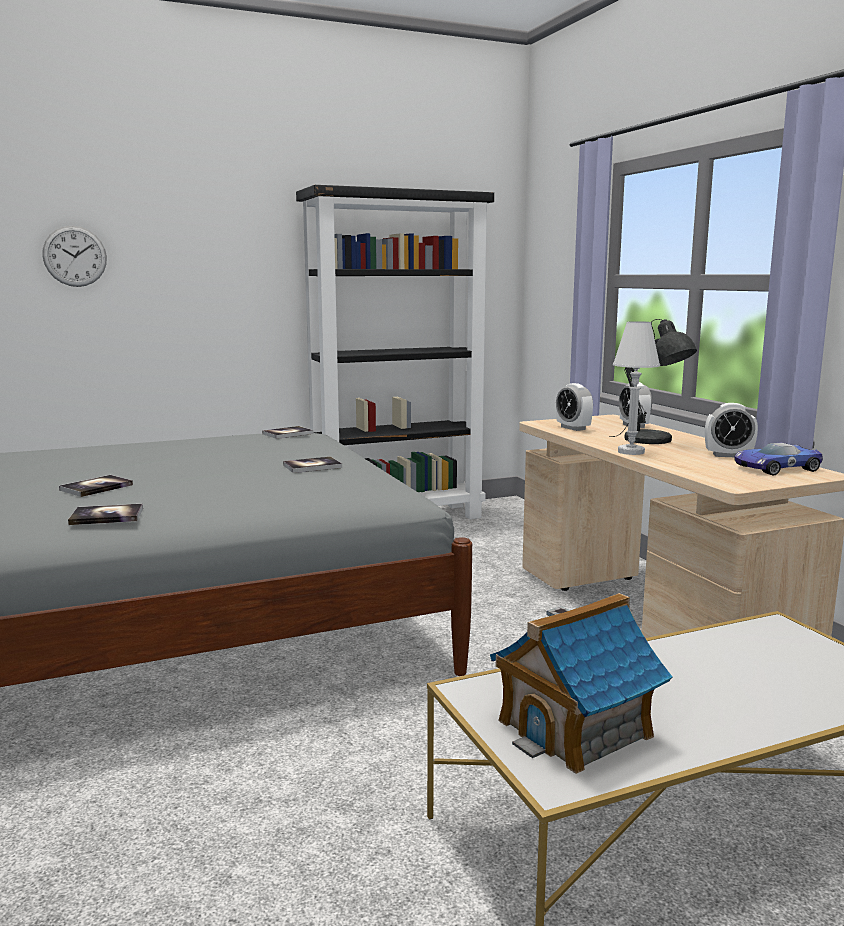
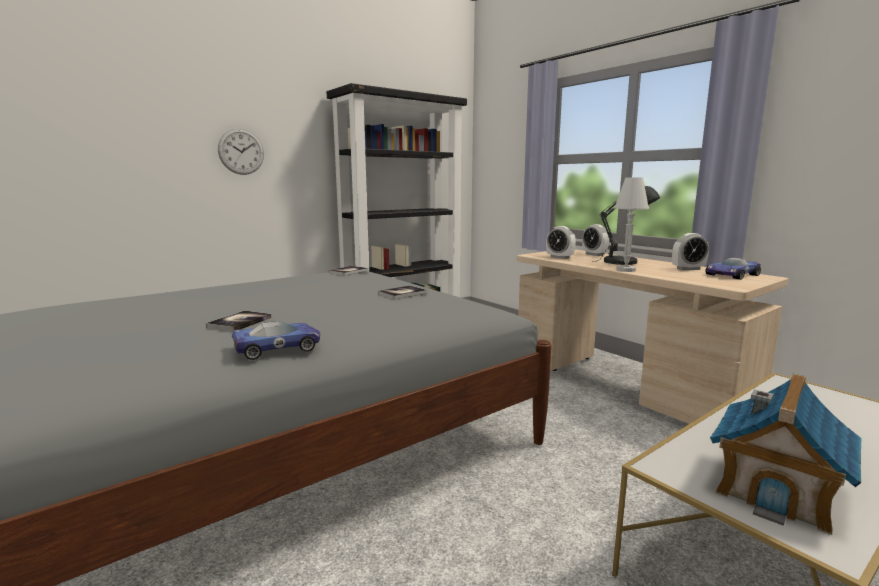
camera: 15 degrees left, 0 degrees up
wall clock [42,226,107,287] -> wall clock moved to [218,128,264,175]
book [68,504,143,525] -> toy car [232,321,320,360]

